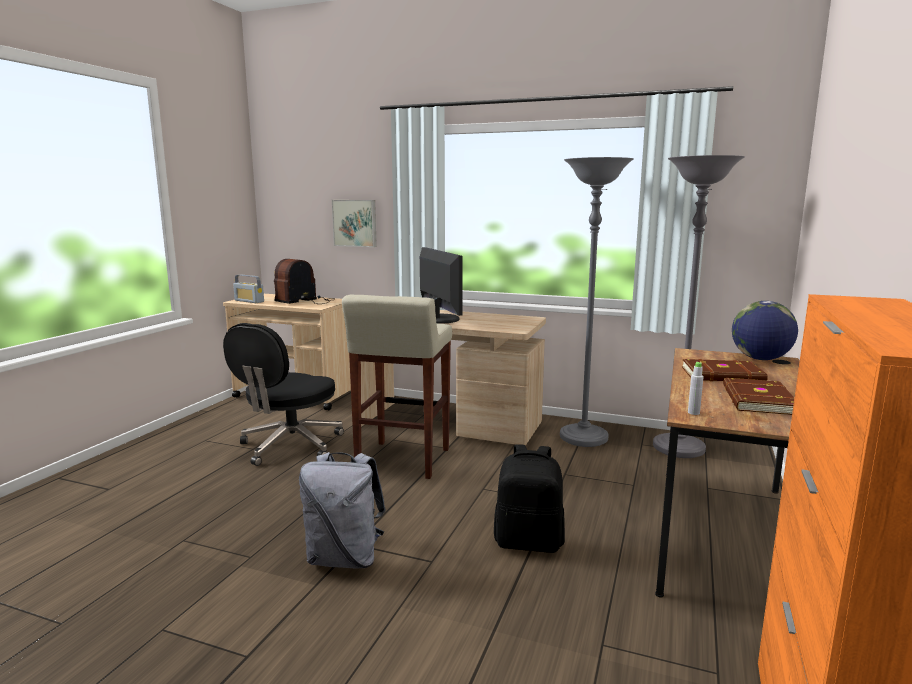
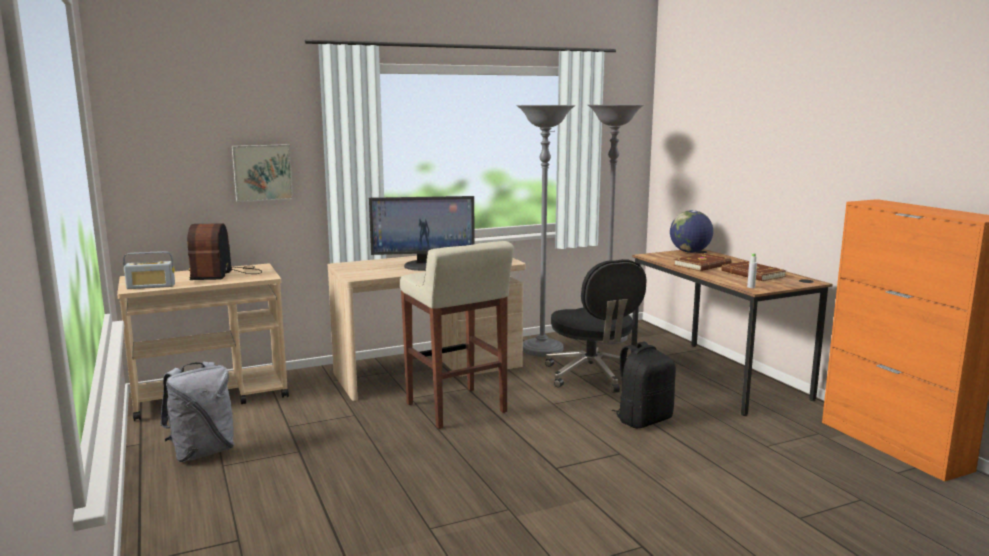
camera: 45 degrees left, 0 degrees up
black office chair [223,323,344,466] -> black office chair moved to [545,259,646,393]
grey backpack [299,452,386,569] -> grey backpack moved to [160,361,234,462]
monitor [420,247,463,324] -> monitor turned 150 degrees clockwise [369,196,475,271]

